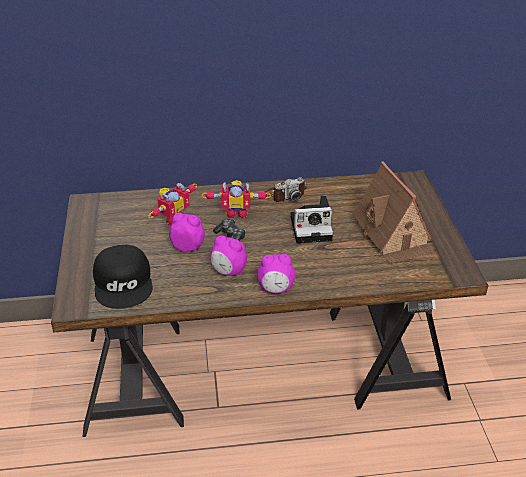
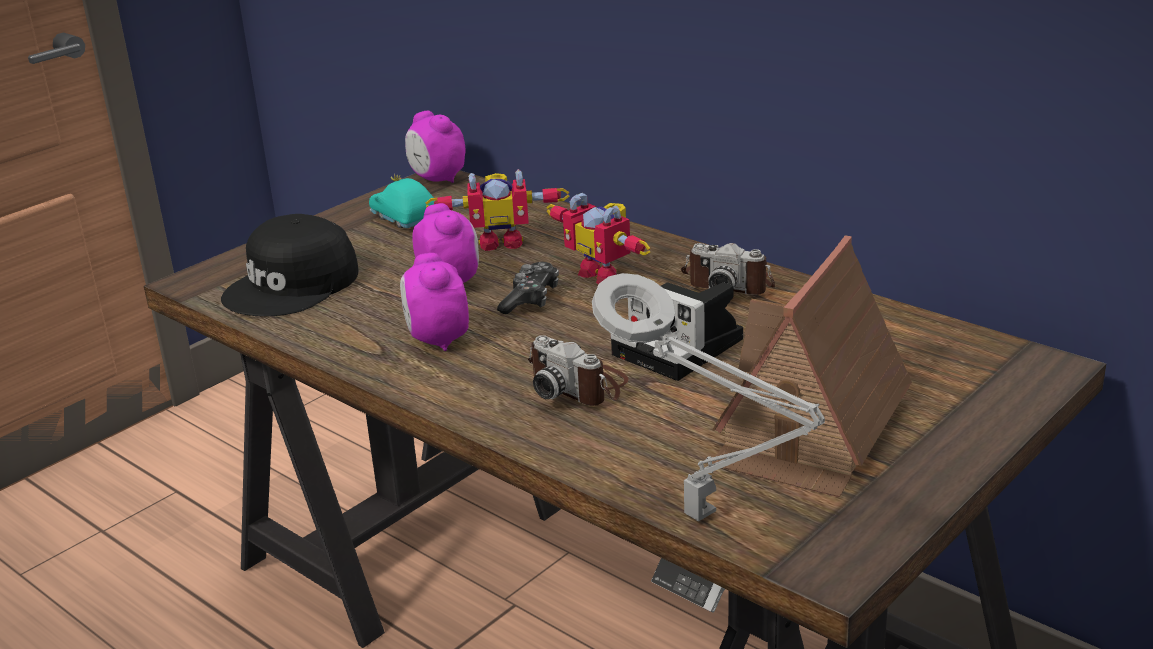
camera: 50 degrees right, 10 degrees down
alarm clock [257,254,295,294] -> alarm clock moved to [405,111,466,183]
none -> turquoise toy car [369,174,435,228]
none -> camera [528,335,629,406]
none -> grey table lamp [592,273,825,521]

